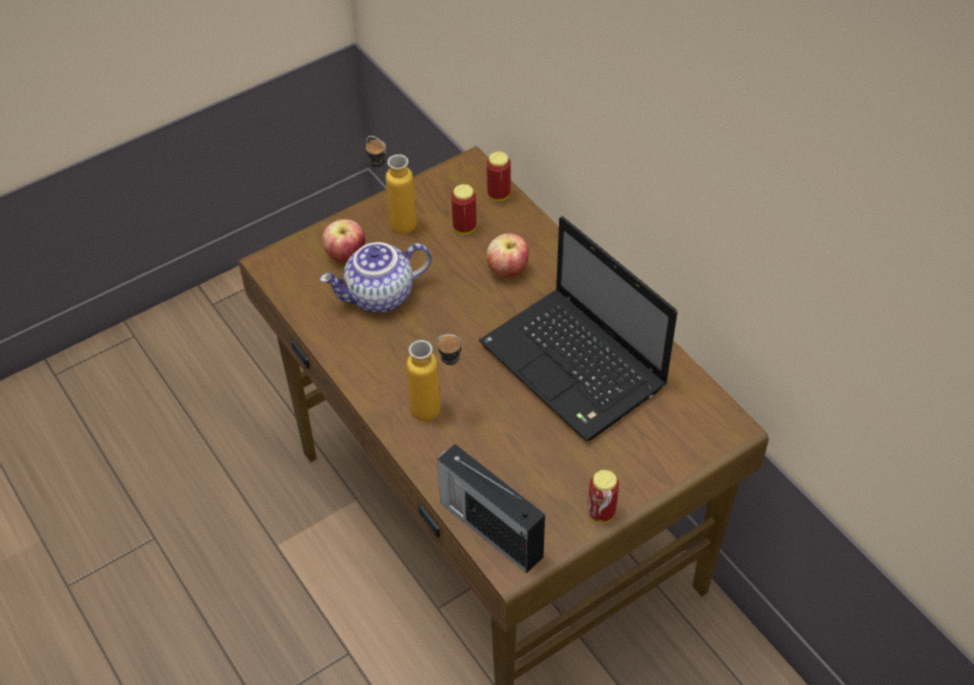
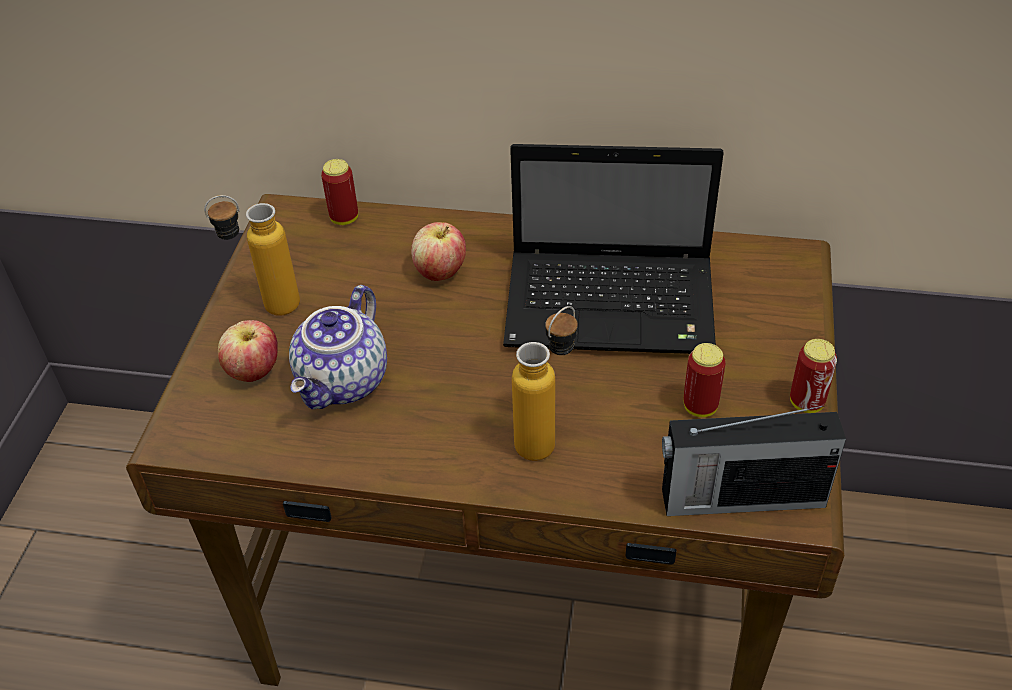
camera: 45 degrees left, 5 degrees down
can [451,184,477,234] -> can moved to [683,343,726,417]

